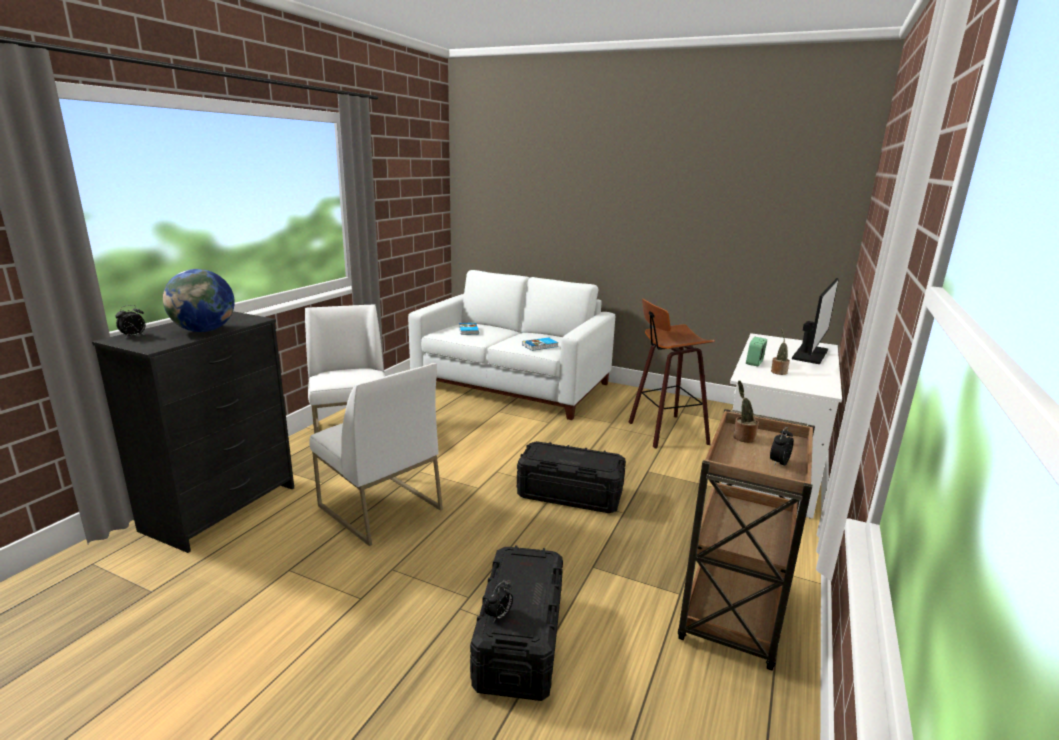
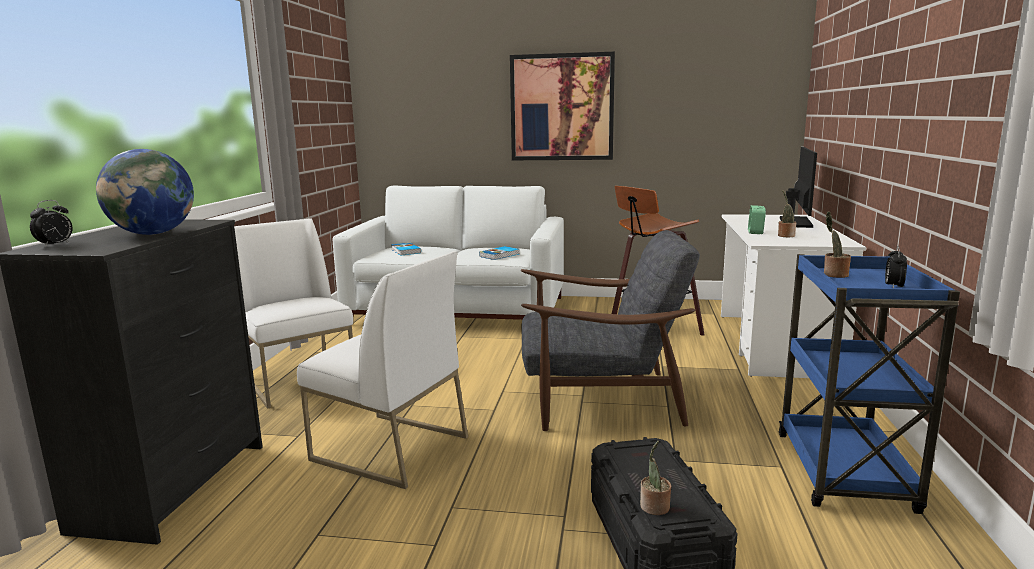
camera: 15 degrees left, 5 degrees down
alarm clock [484,581,513,623] -> potted plant [640,441,671,515]
black storage box [517,441,626,513] -> grey armchair [521,230,700,431]
brown cart [678,409,815,671] -> blue cart [779,254,960,514]
none -> picture [510,52,615,160]

